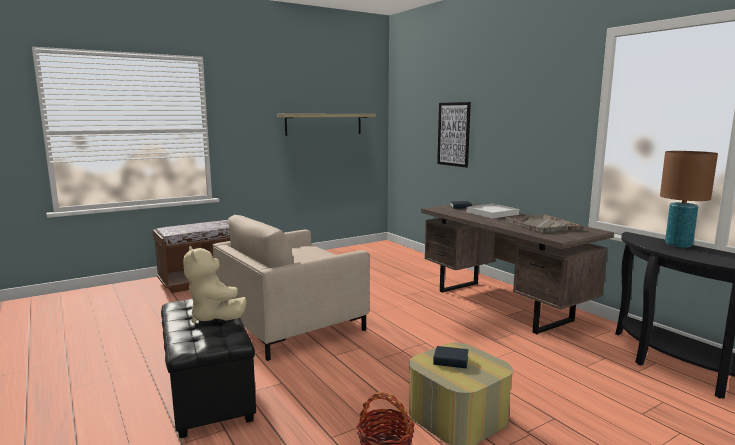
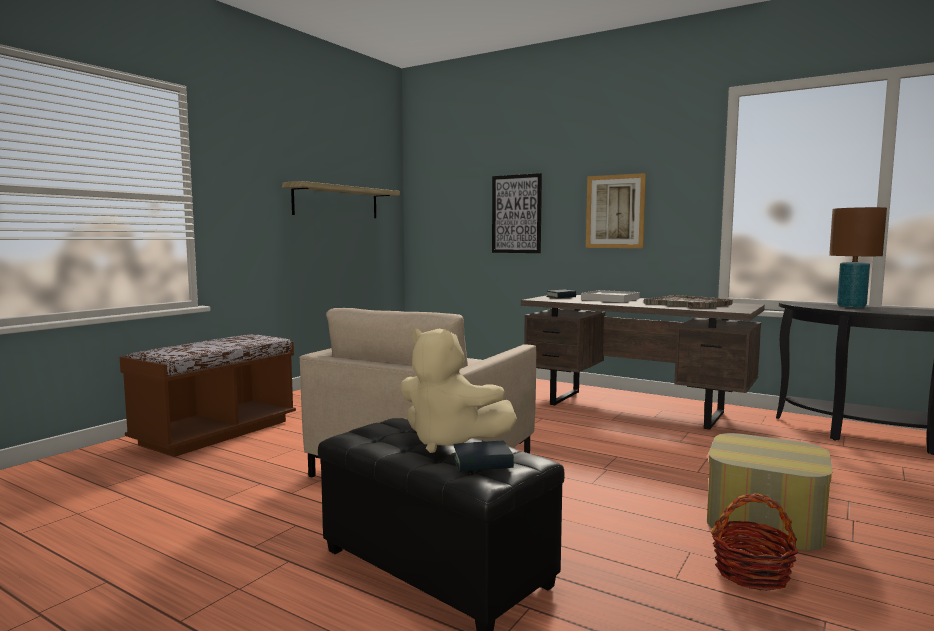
camera: 25 degrees left, 5 degrees down
book [433,346,469,369] -> book moved to [452,441,514,472]
none -> picture [586,173,646,248]

